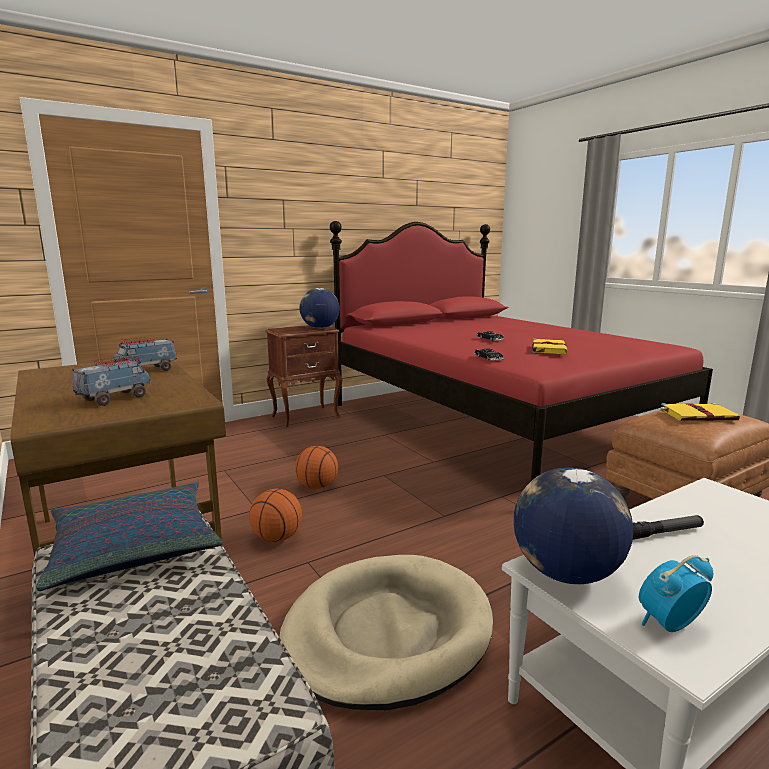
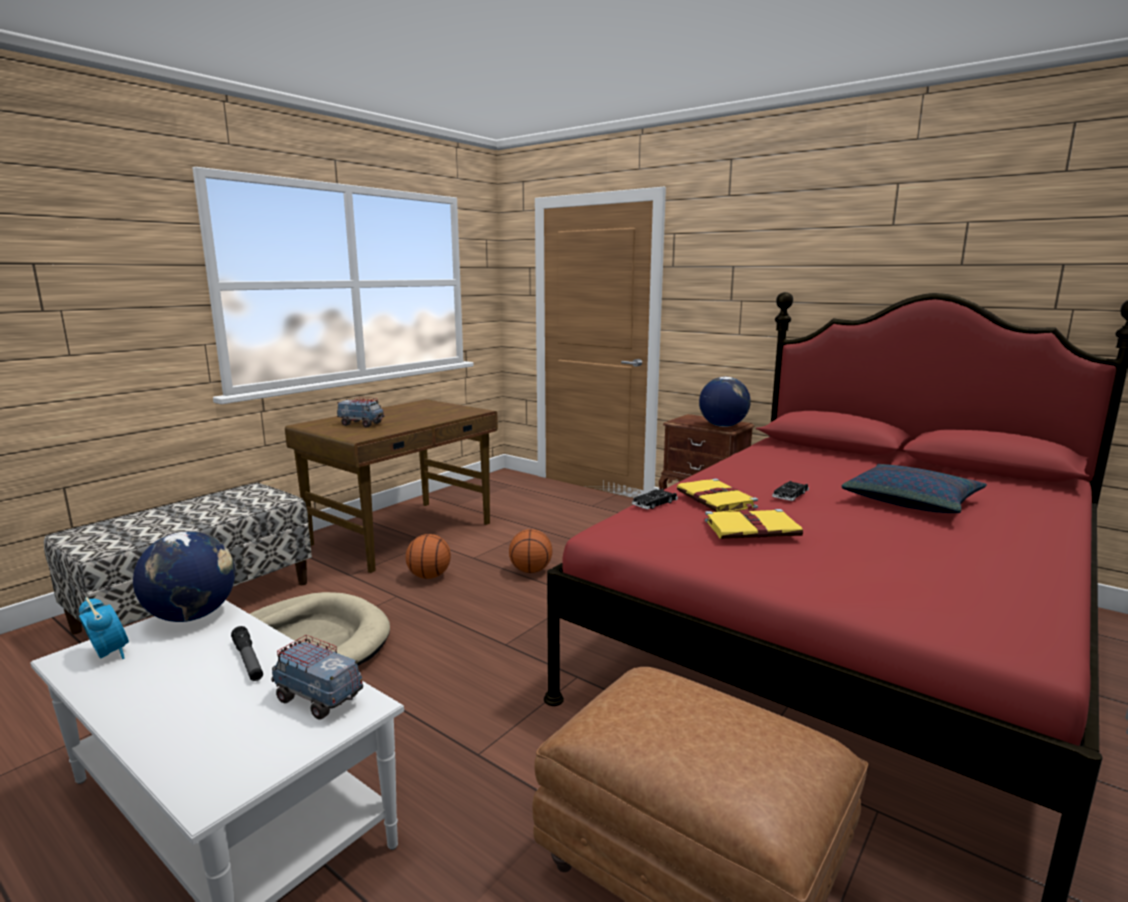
camera: 70 degrees right, 0 degrees up
blue pillow [36,482,222,591] -> blue pillow moved to [842,464,987,513]
toy truck [113,337,177,371] -> toy truck moved to [271,635,363,720]
yellow book [660,403,740,421] -> yellow book moved to [677,478,758,512]

